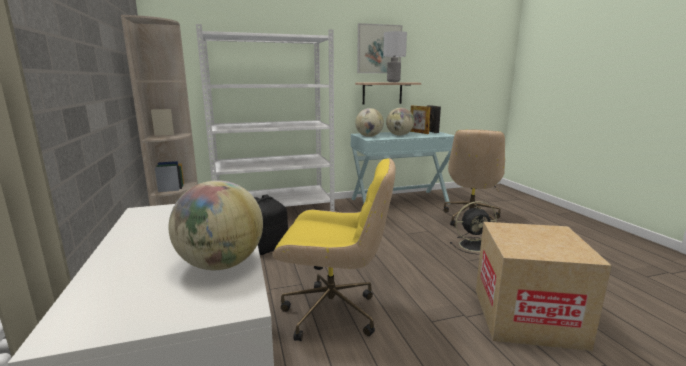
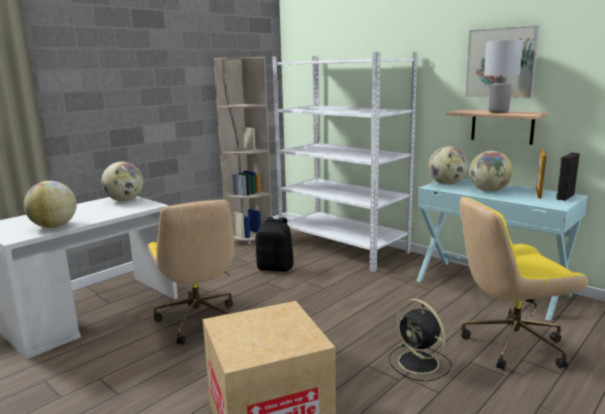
camera: 60 degrees right, 0 degrees up
none -> globe [101,162,144,201]

